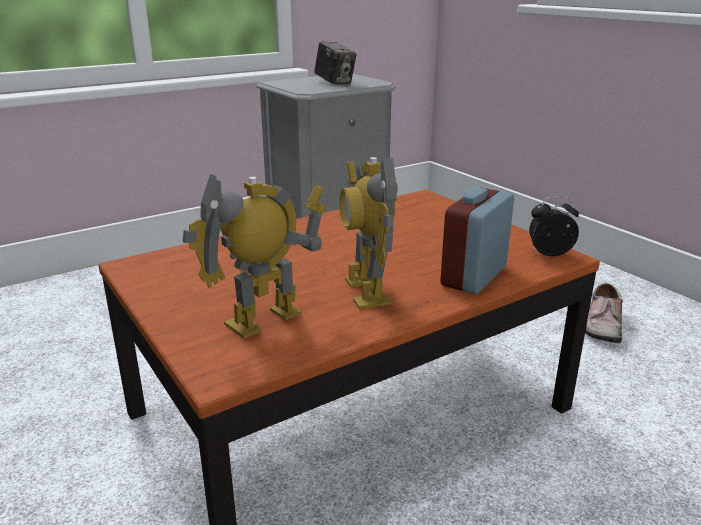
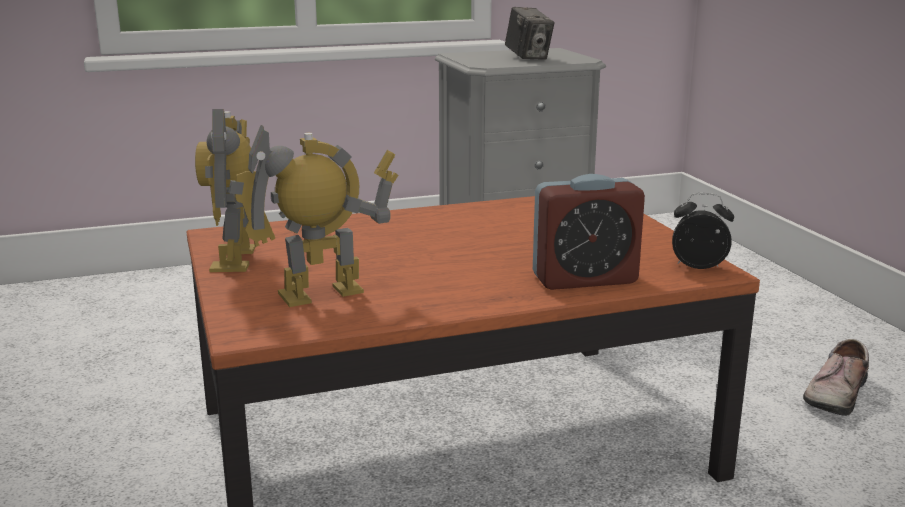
camera: 15 degrees right, 5 degrees down
toy robot [339,157,398,309] -> toy robot moved to [195,109,256,272]
alarm clock [440,187,514,294] -> alarm clock turned 150 degrees counterclockwise [533,174,645,290]

